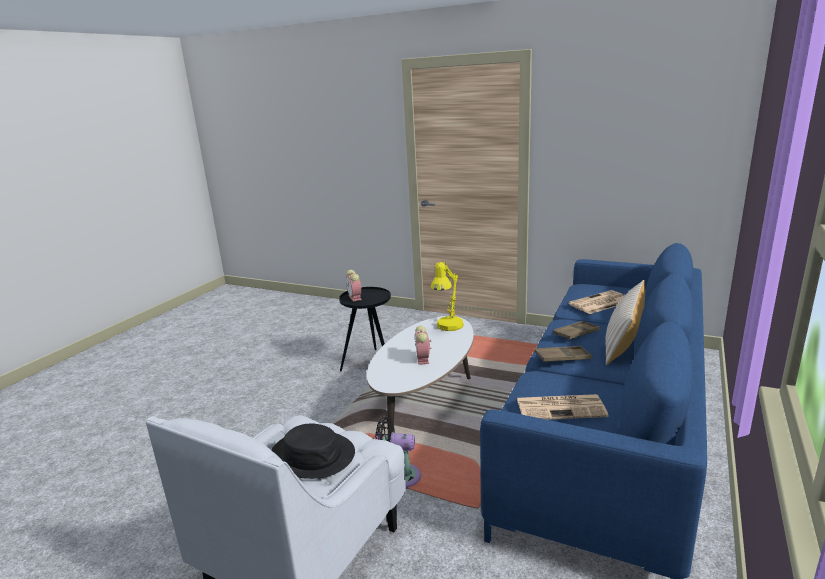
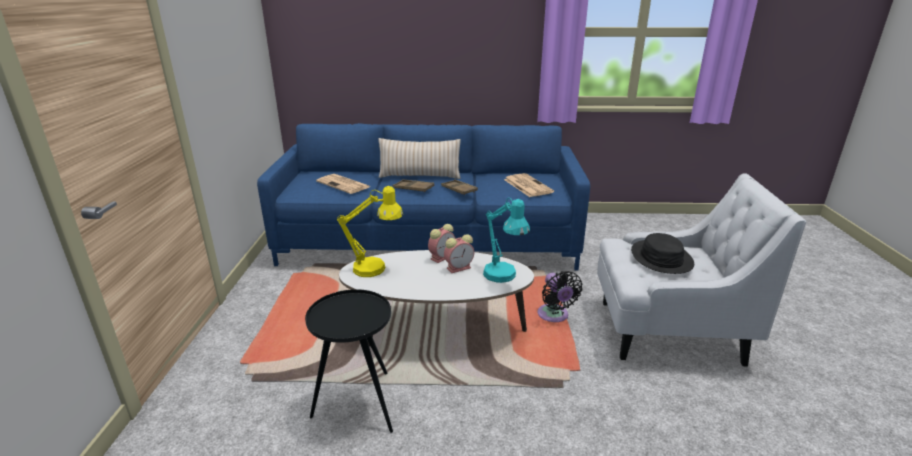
camera: 115 degrees left, 5 degrees up
alarm clock [346,270,362,301] -> alarm clock moved to [428,224,455,263]
none -> turquoise table lamp [483,198,530,283]

